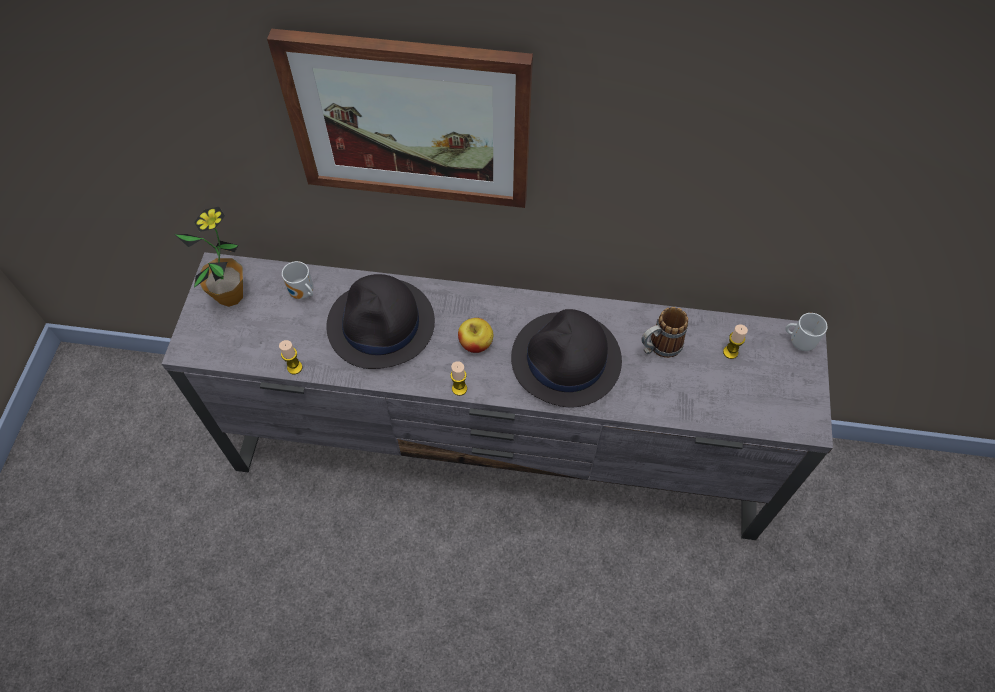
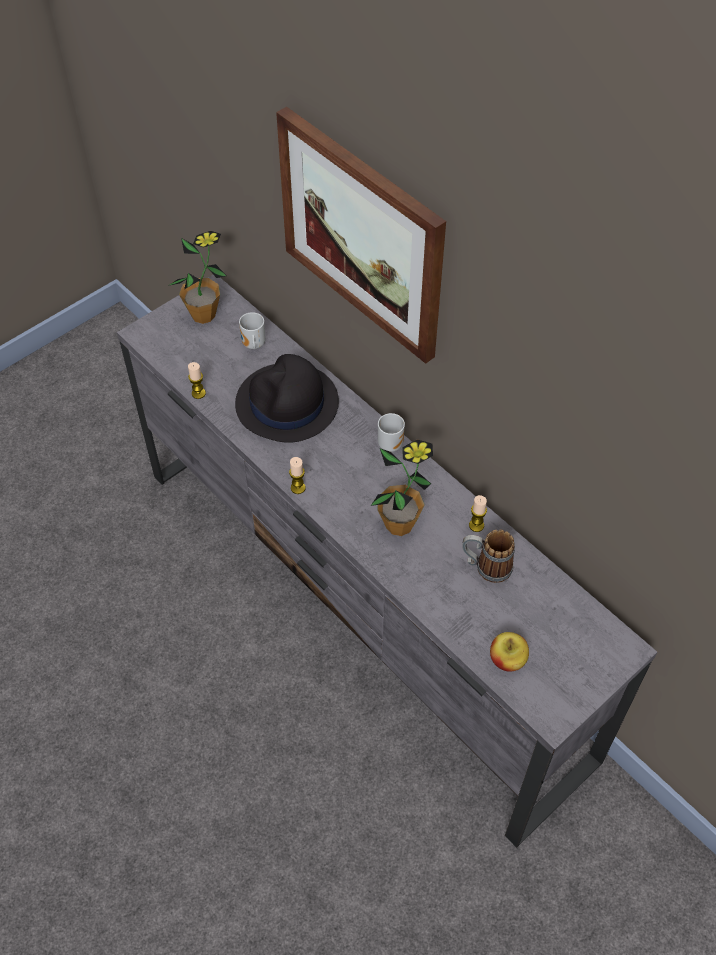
camera: 40 degrees right, 5 degrees down
apple [458,318,493,353] -> apple moved to [490,632,529,672]
black hat [511,309,622,408] -> potted plant [371,439,433,536]
candle [723,324,748,359] -> candle moved to [469,495,487,532]
mug [785,313,827,351] -> mug moved to [378,413,405,452]

